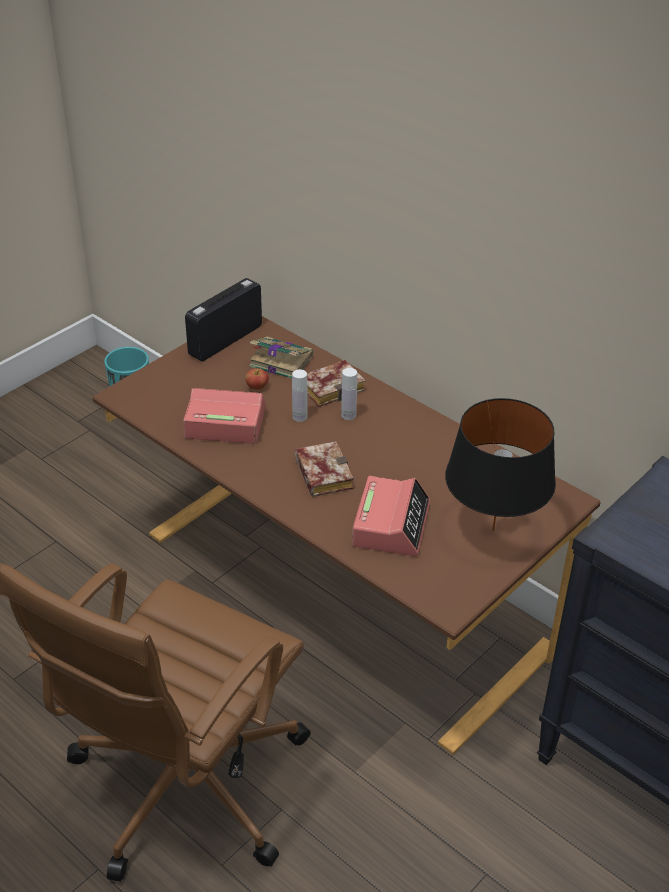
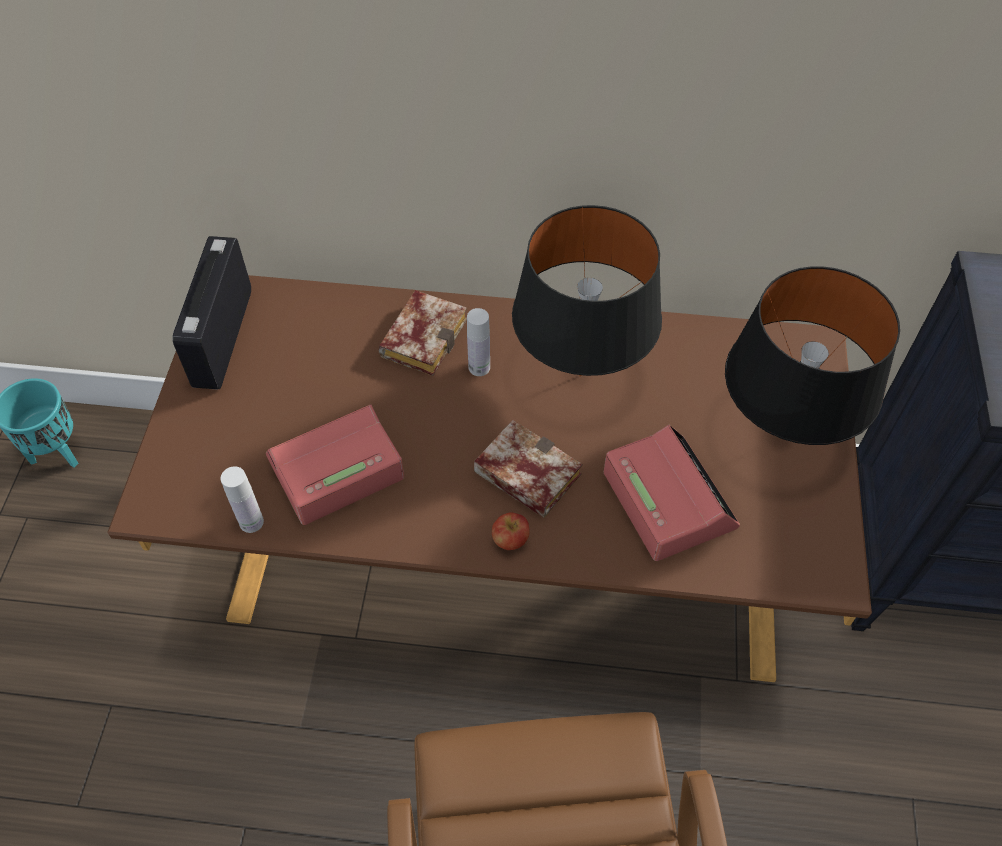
camera: 35 degrees left, 15 degrees up
apple [245,368,269,390] -> apple moved to [492,512,530,550]
book [249,337,313,379] -> none
white bottle [292,369,308,422] -> white bottle moved to [220,466,264,533]
none -> black table lamp [512,205,662,377]

